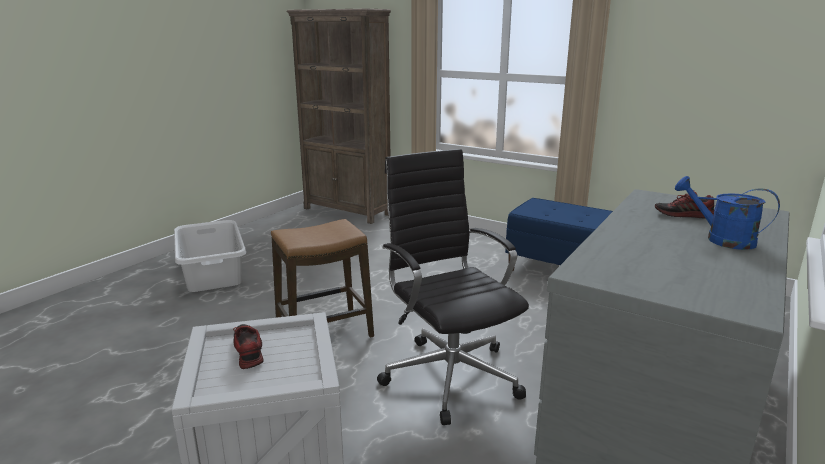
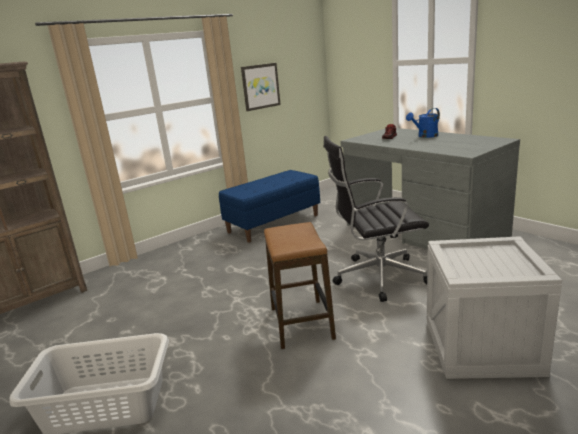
camera: 70 degrees left, 0 degrees up
shoe [233,324,263,369] -> none
none -> picture [241,63,281,111]

